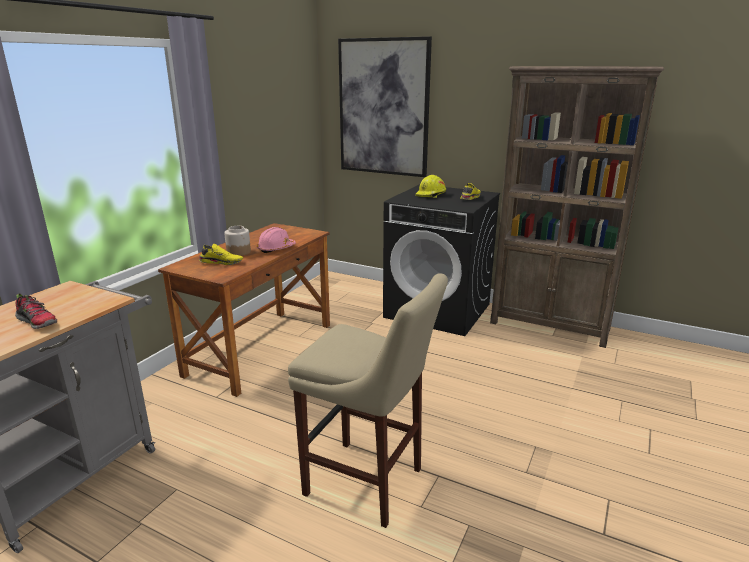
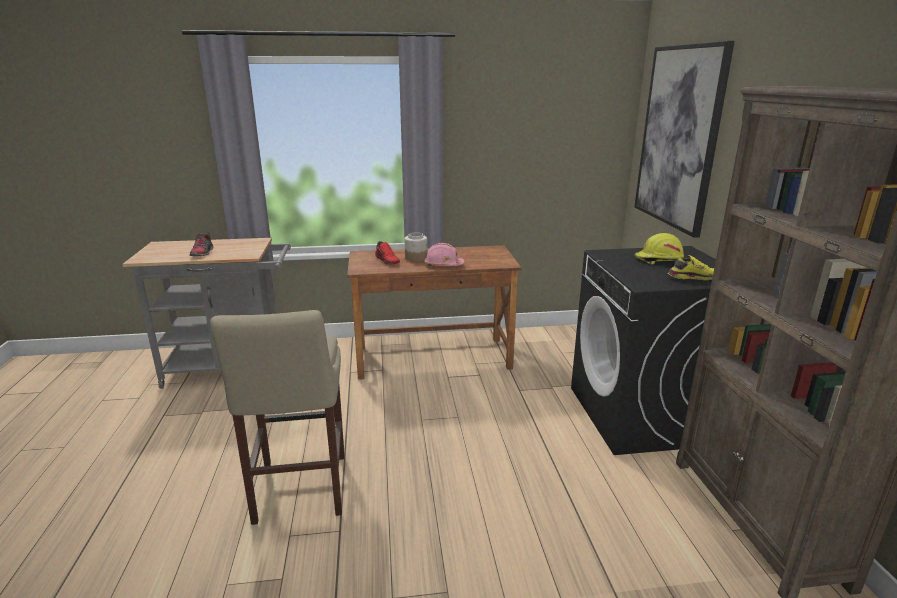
camera: 55 degrees right, 0 degrees up
yellow shoe [199,244,243,265] -> red shoe [375,241,400,265]

